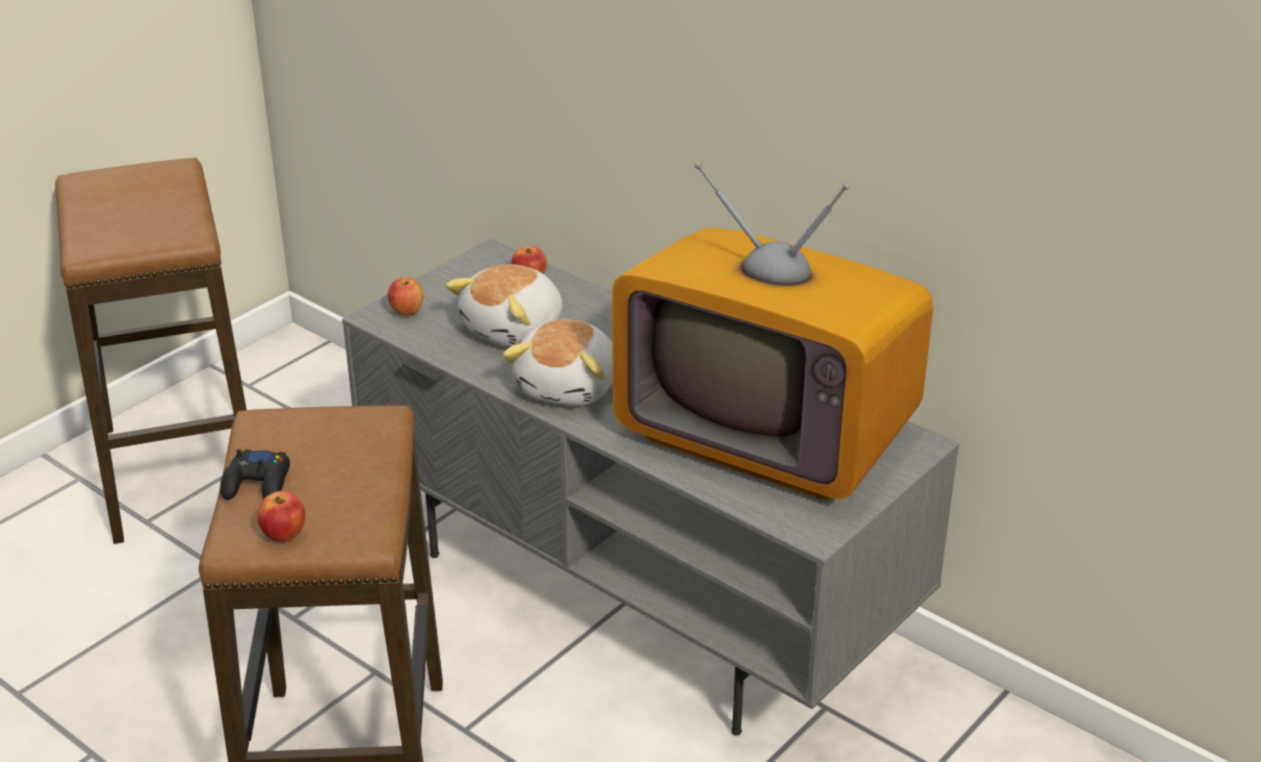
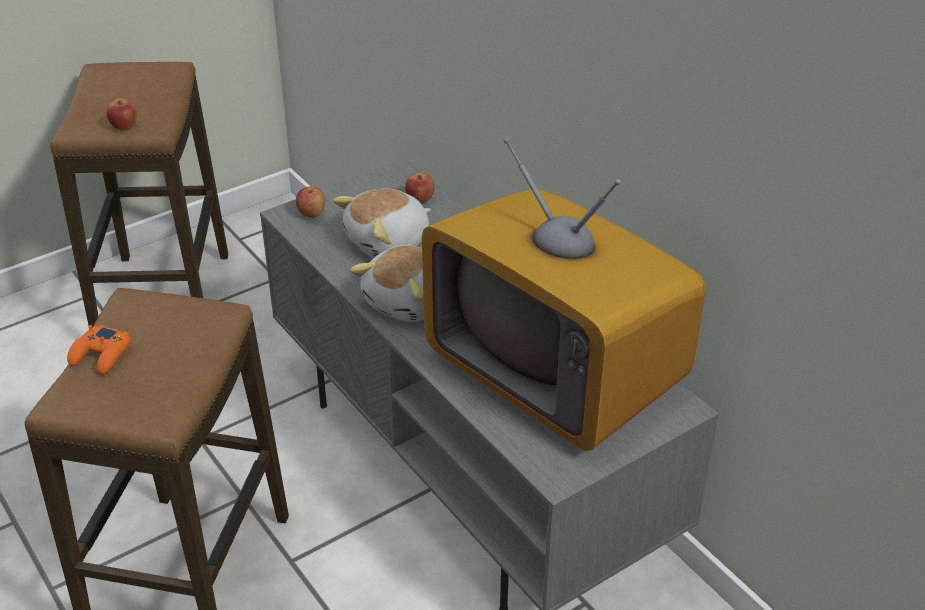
camera: 15 degrees right, 5 degrees up
black game controller [220,449,290,500] -> orange game controller [67,325,131,375]
apple [257,491,306,542] -> apple moved to [107,98,137,130]

